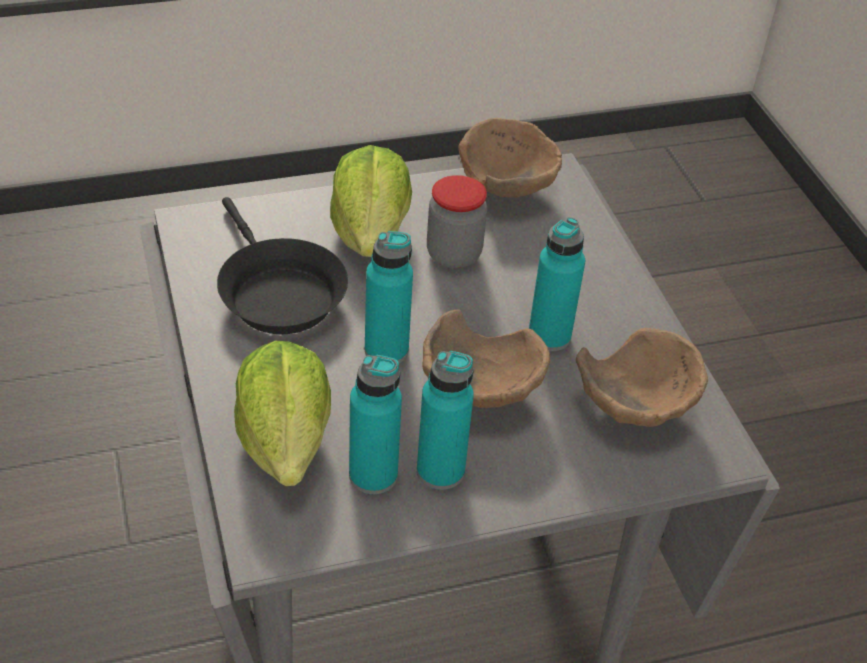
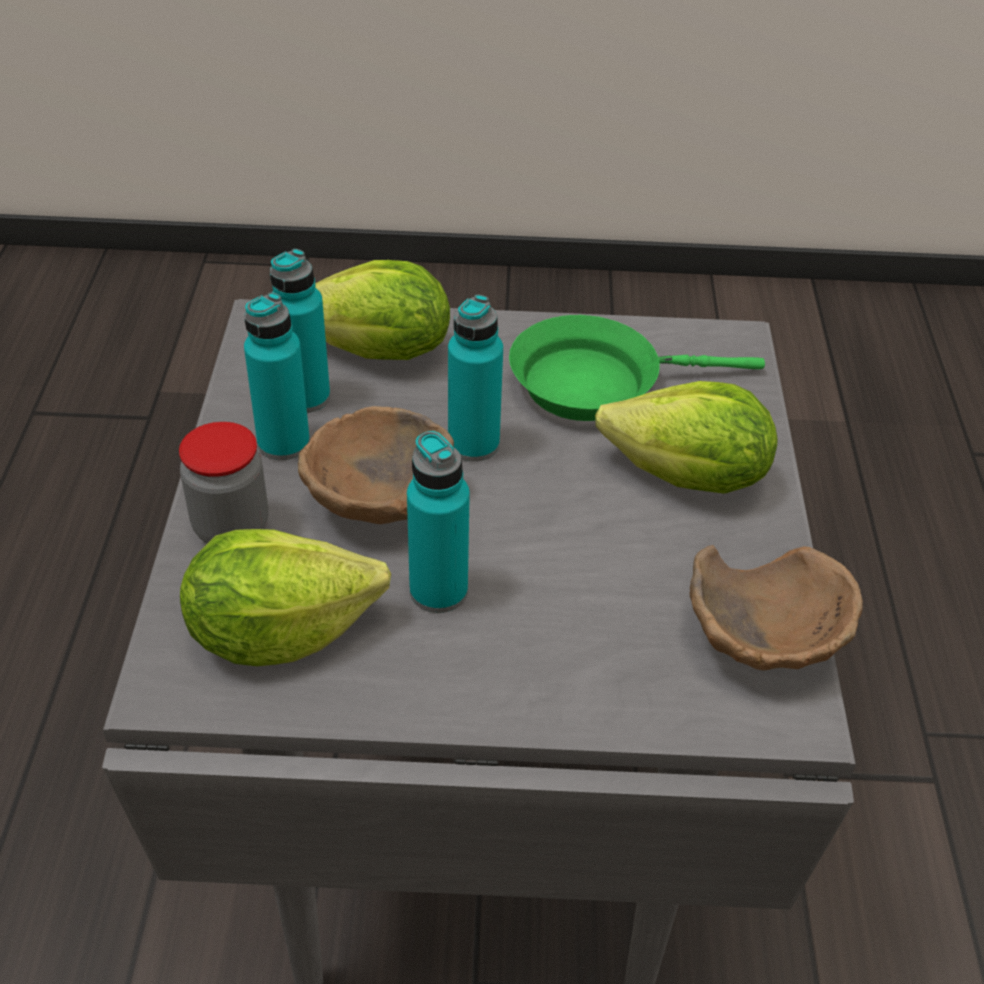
camera: 110 degrees right, 0 degrees up
black frying pan [217,197,348,334] -> green frying pan [509,315,765,421]
jar [427,175,487,269] -> jar moved to [179,422,269,544]
brown bowl [576,328,708,427] -> lettuce [180,529,391,666]

